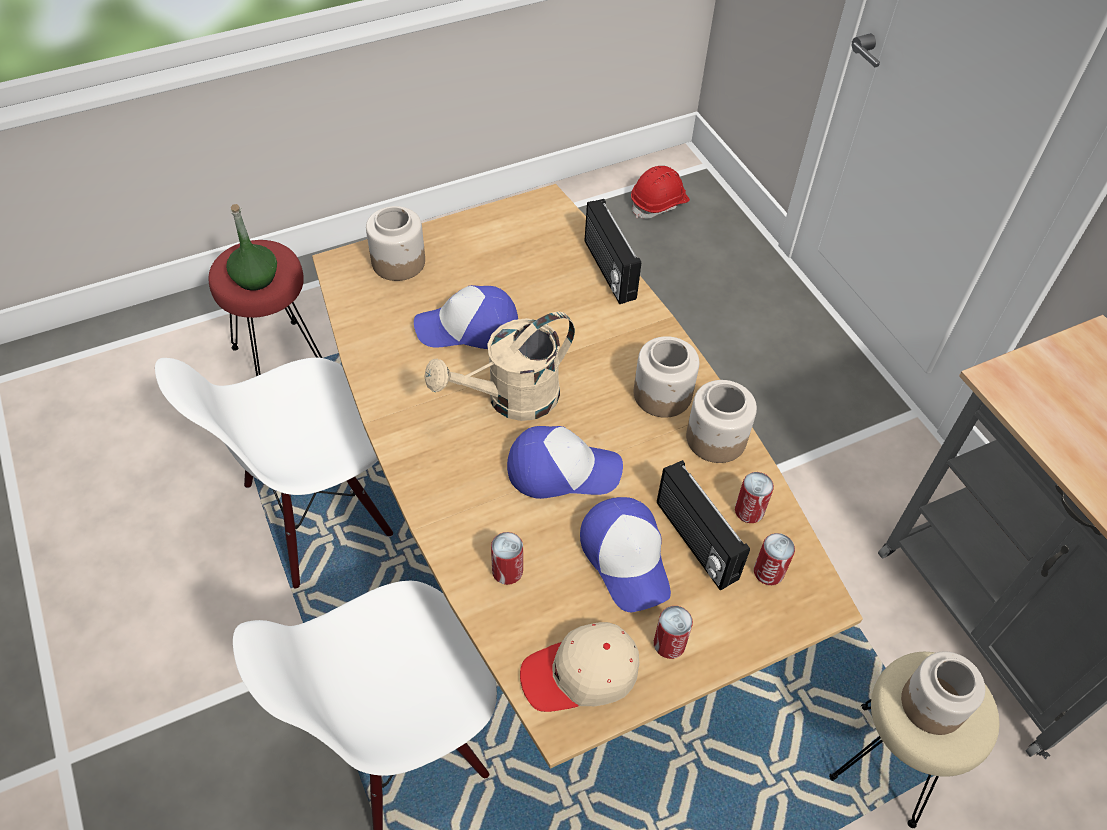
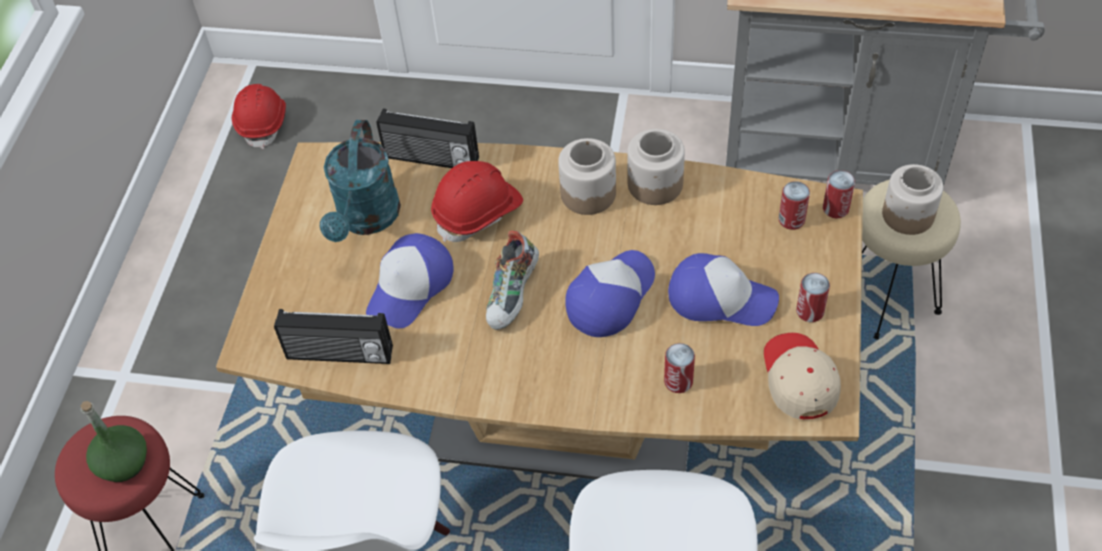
camera: 50 degrees left, 0 degrees up
jar [366,206,425,281] -> none
beige watering can [424,312,575,421] -> shoe [486,230,539,330]
beige cap [520,622,639,712] -> beige cap turned 150 degrees clockwise [764,333,841,419]
radio [657,460,750,591] -> radio moved to [274,309,393,364]
can [735,472,774,523] -> can moved to [823,170,855,218]
none -> turquoise watering can [320,120,401,242]
none -> red hard hat [431,161,523,242]

